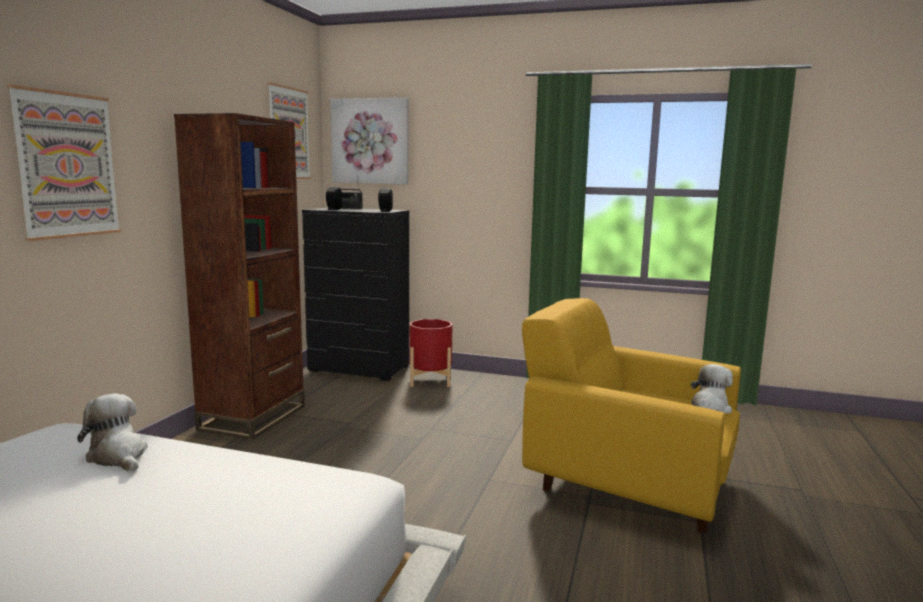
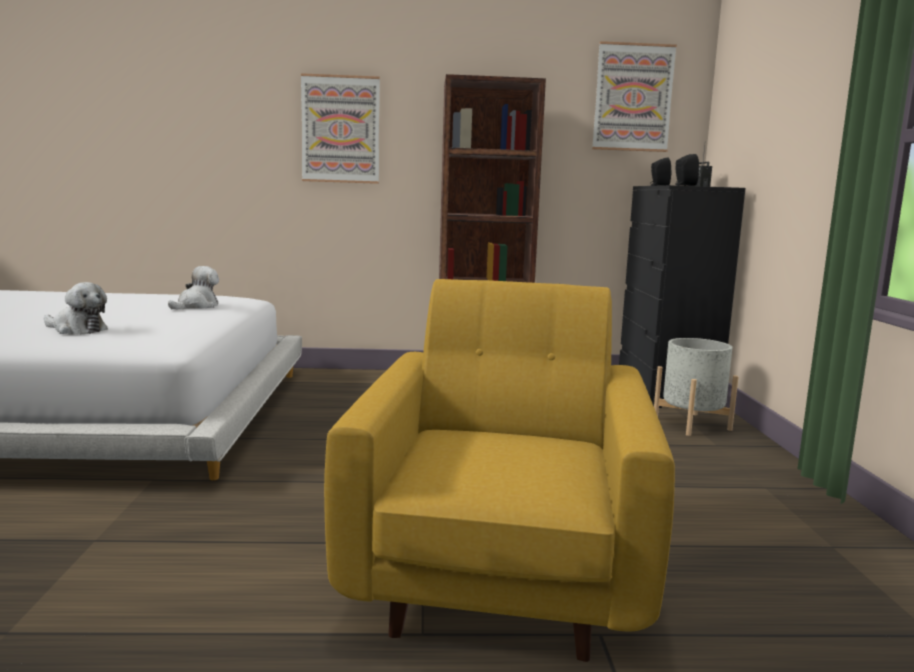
camera: 70 degrees right, 0 degrees up
picture [330,97,408,184] -> none
red planter [409,319,453,387] -> grey planter [654,338,739,436]
plush toy [691,364,733,413] -> plush toy moved to [44,282,108,334]

